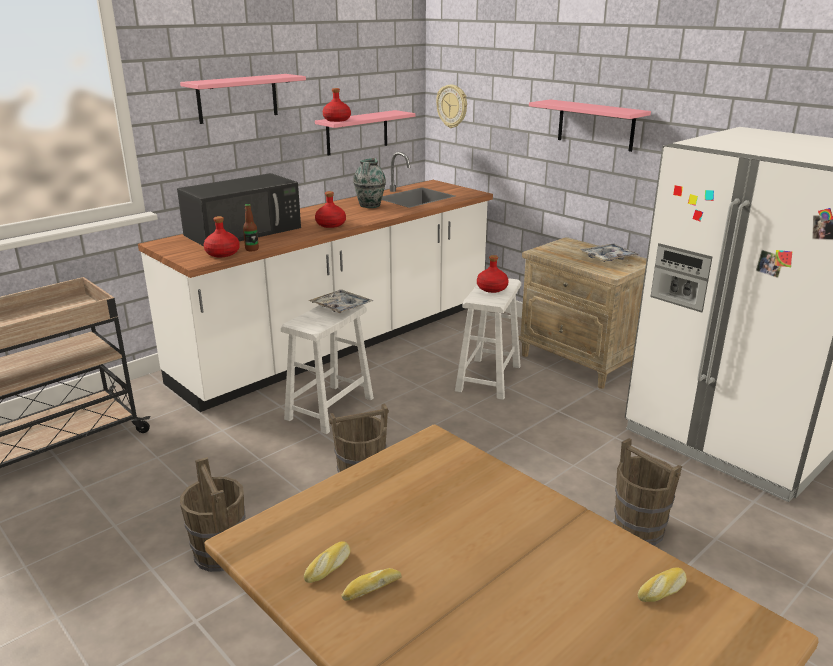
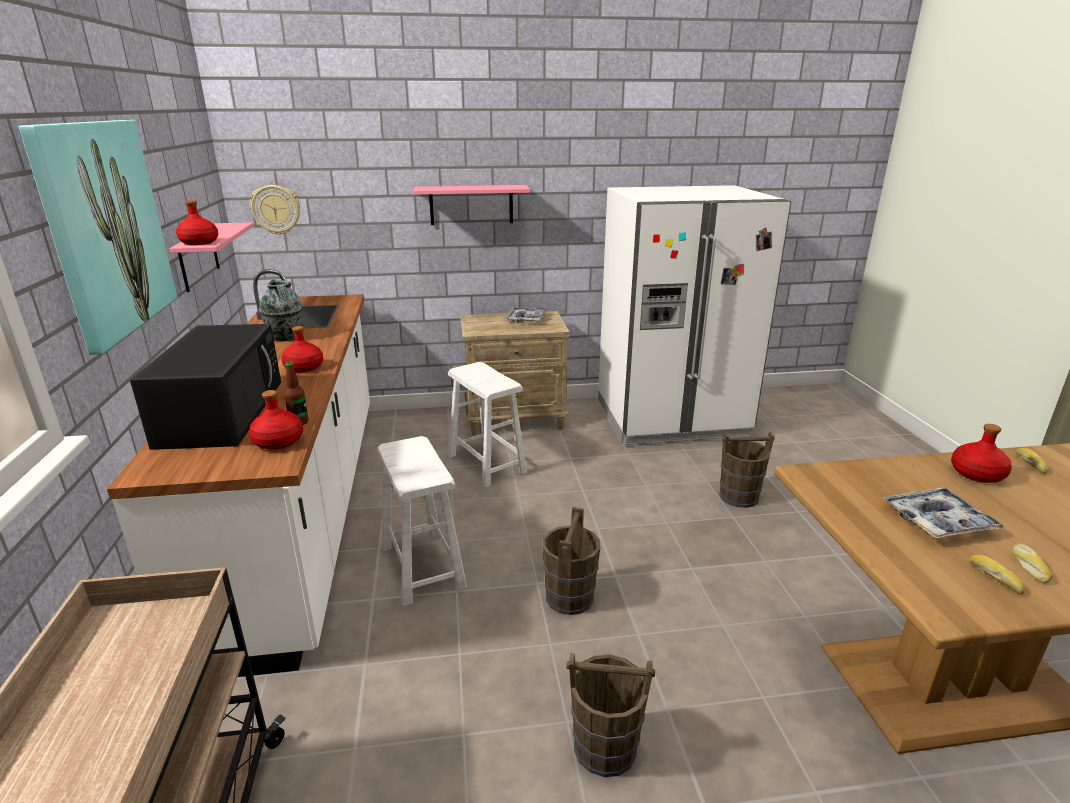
camera: 55 degrees left, 0 degrees up
pink shelf [180,74,306,124] -> picture [19,120,178,355]
tray [308,290,373,313] -> tray moved to [883,487,1005,538]
red bottle [477,255,509,293] -> red bottle moved to [951,424,1012,483]

